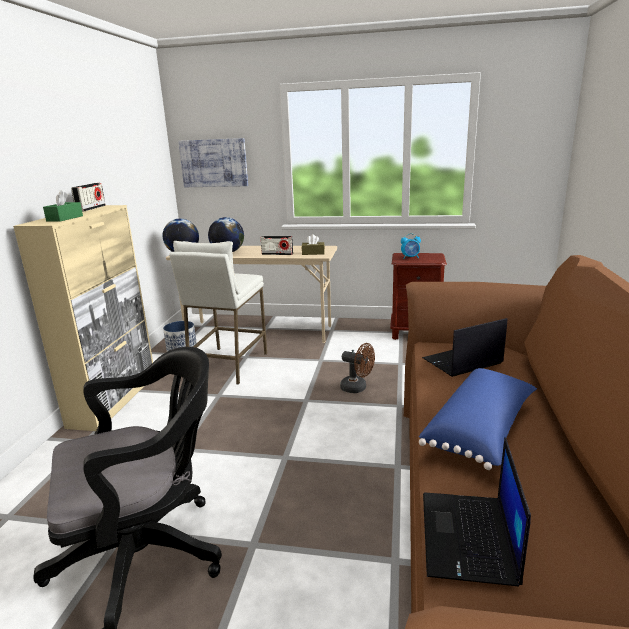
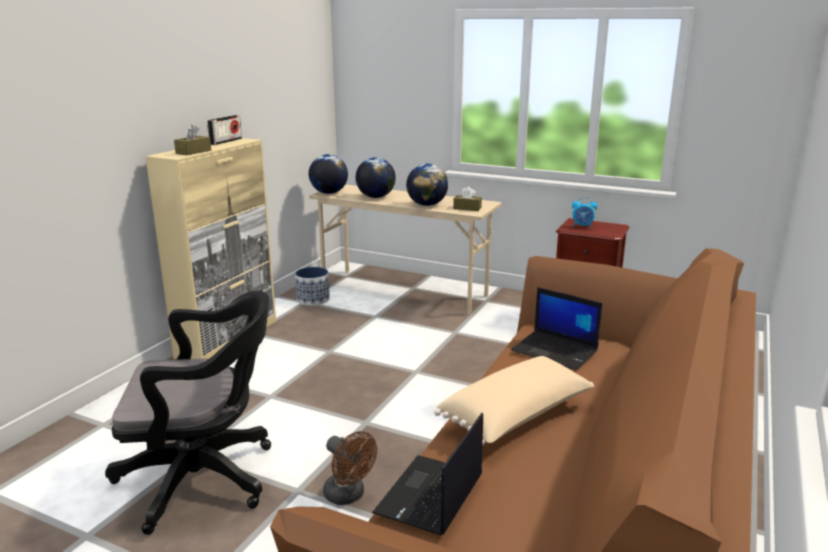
camera: 15 degrees right, 0 degrees up
green tissue box [43,190,83,222] -> brown tissue box [174,125,211,155]
white stool [169,241,267,385] -> none
picture [178,138,248,187] -> none
radio [260,236,293,255] -> globe [406,164,448,206]
brown fan [340,343,375,393] -> brown fan moved to [323,431,377,505]
blue pillow [419,368,537,470] -> beige pillow [434,356,594,446]
laptop [422,318,507,377] -> laptop turned 135 degrees counterclockwise [511,287,602,370]

